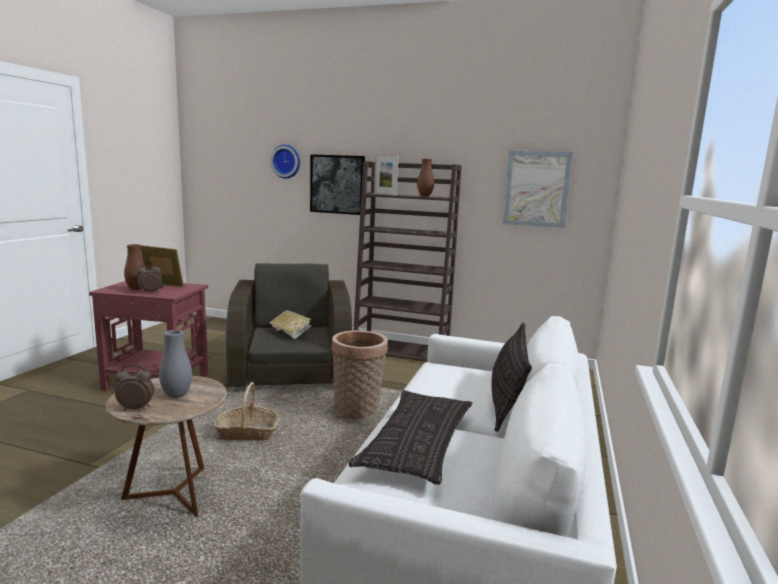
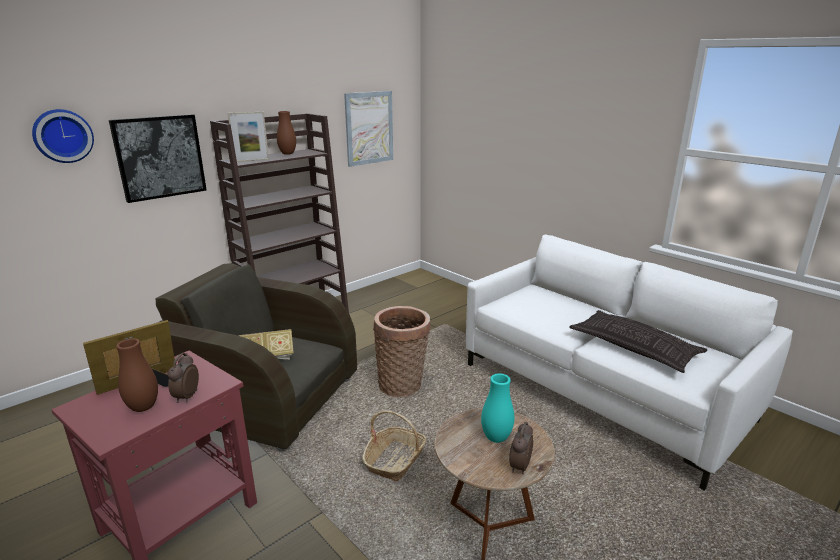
camera: 60 degrees left, 10 degrees up
grey vase [159,330,192,398] -> turquoise vase [481,373,514,443]
pillow [492,323,532,432] -> none

